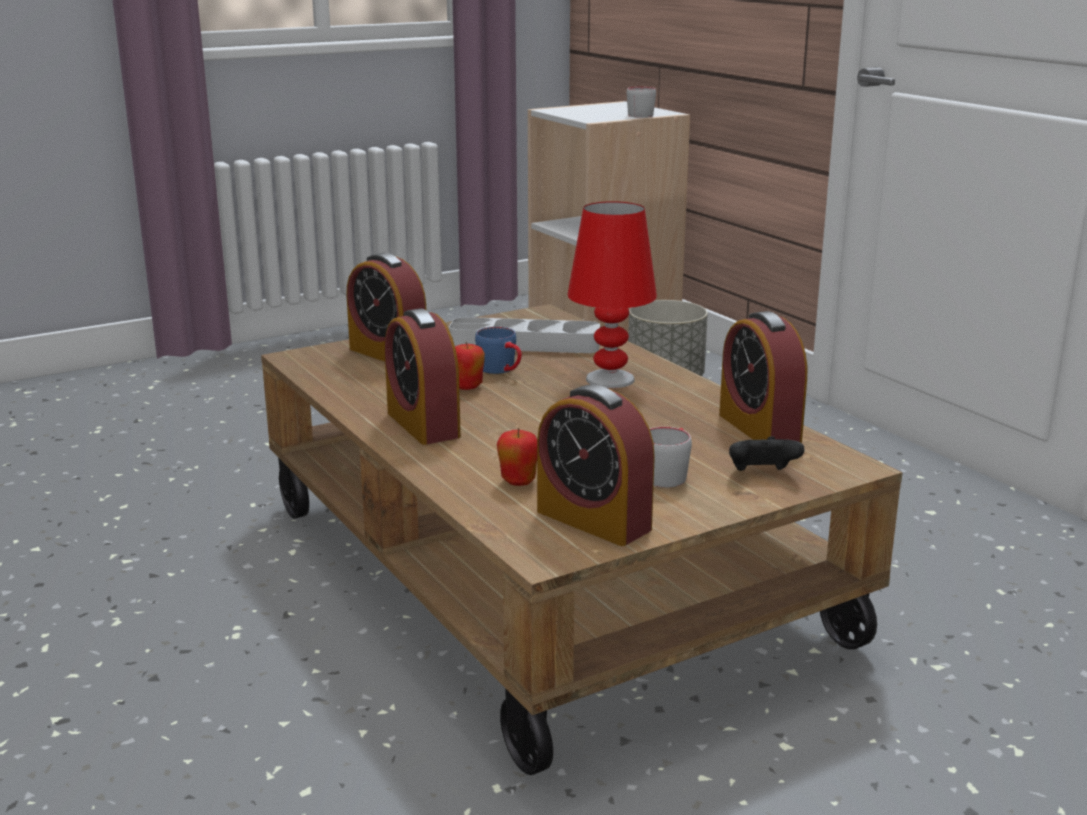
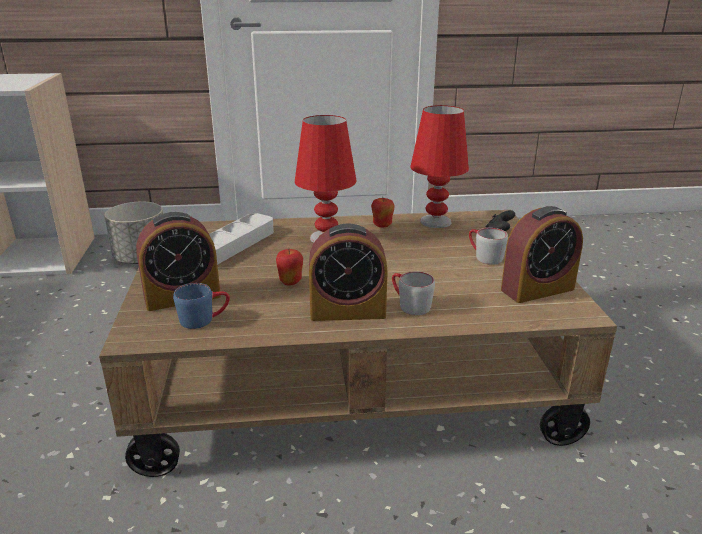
camera: 65 degrees left, 5 degrees up
blue mug [475,327,522,374] -> blue mug moved to [173,283,230,329]
apple [497,428,537,486] -> apple moved to [371,198,395,227]
grey mug [627,87,656,118] -> grey mug moved to [392,271,435,315]
alarm clock [719,311,807,443] -> red table lamp [410,105,469,228]

